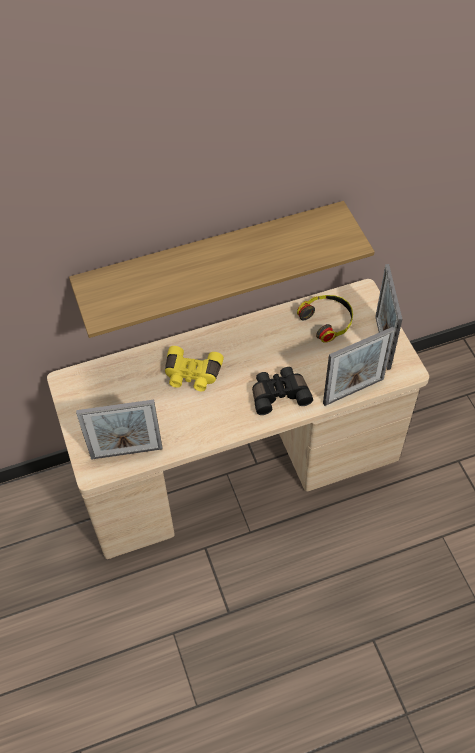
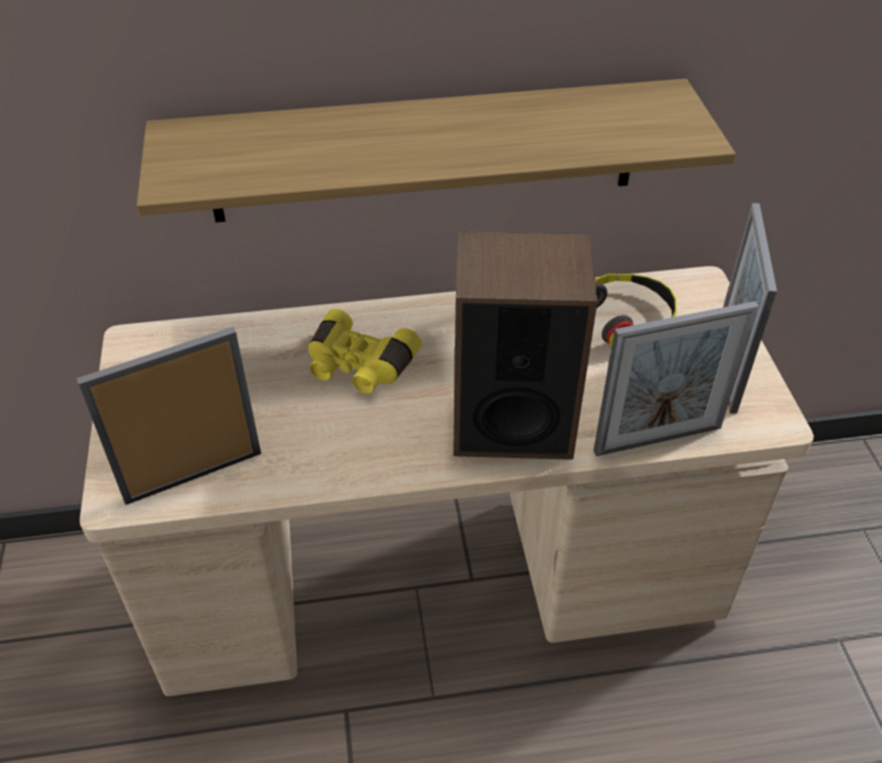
camera: 10 degrees right, 10 degrees down
picture frame [76,399,163,460] -> picture frame turned 150 degrees clockwise [77,327,261,505]
black binoculars [252,367,313,415] -> speaker [453,231,598,460]

